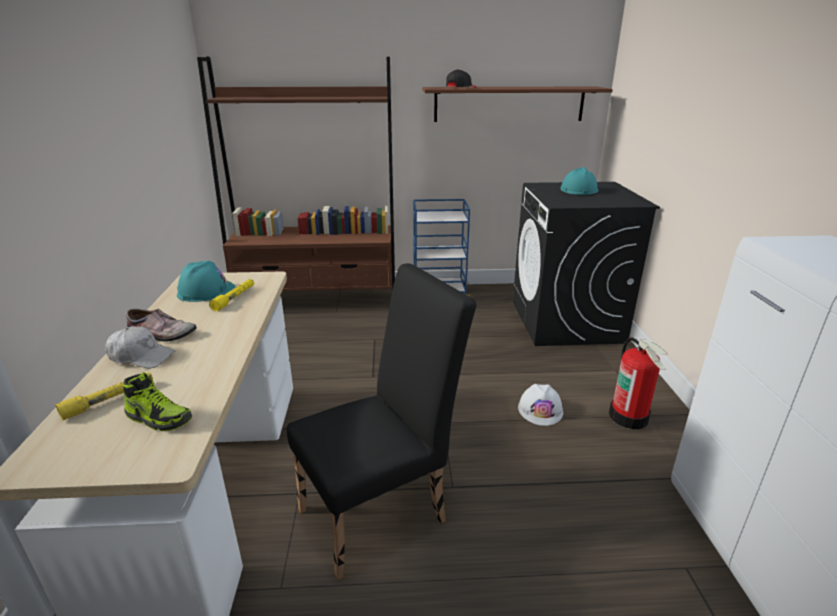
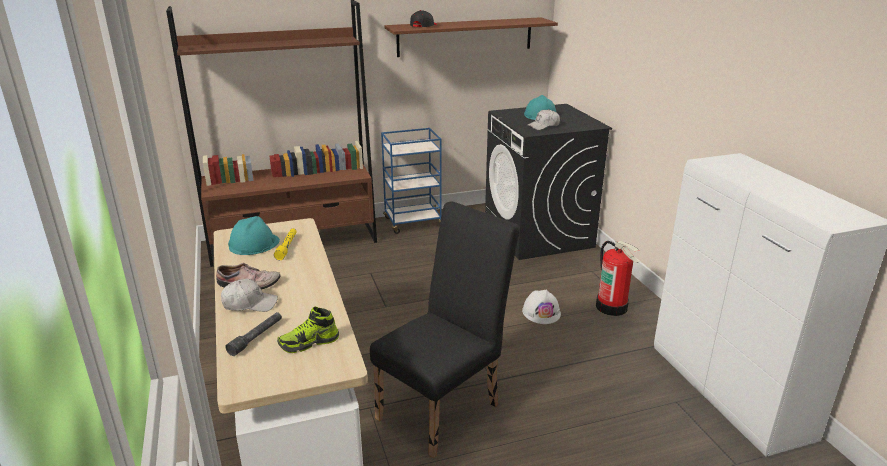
camera: 15 degrees left, 0 degrees up
yellow flashlight [55,372,153,420] -> grey flashlight [225,312,282,356]
shoe [123,372,192,431] -> shoe turned 150 degrees clockwise [277,307,339,353]
none -> white cap [527,109,560,130]

